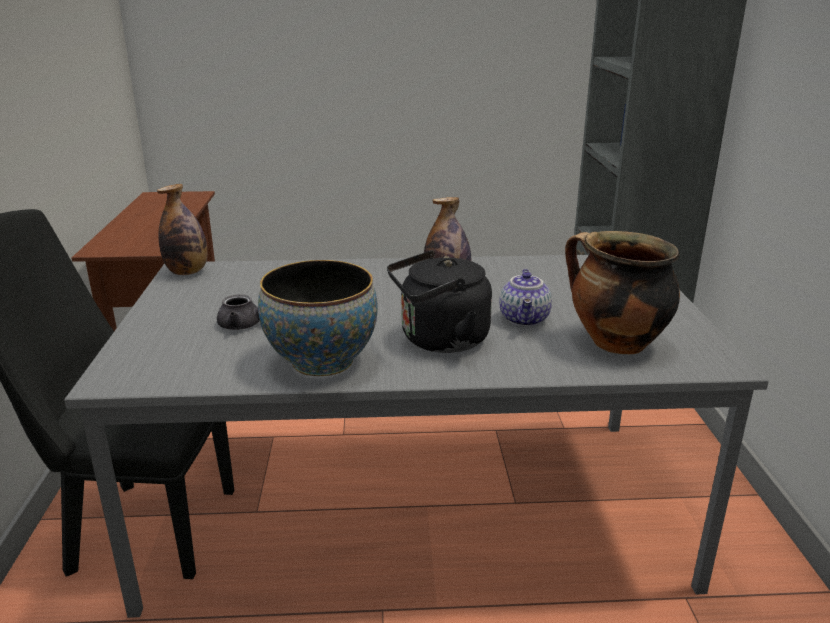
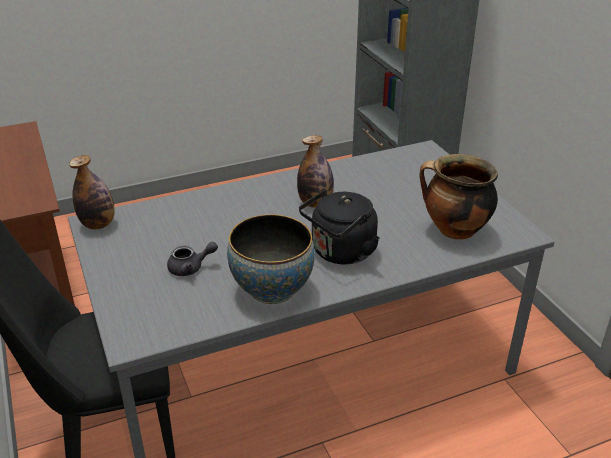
camera: 20 degrees left, 10 degrees up
teapot [499,269,552,327] -> none

